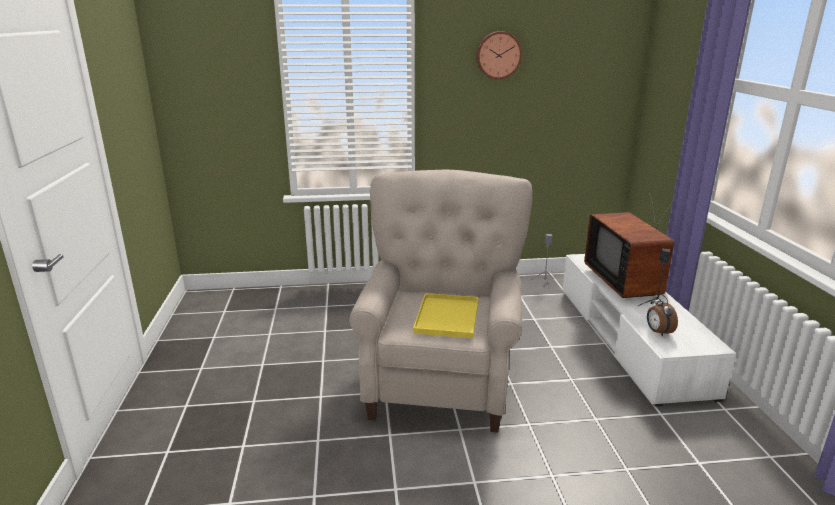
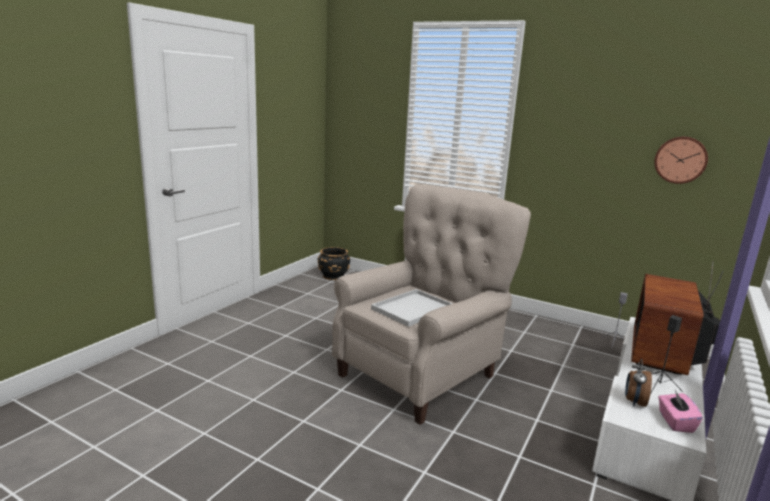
camera: 35 degrees right, 5 degrees down
yellow tray [413,293,479,338] -> white tray [371,289,453,327]
wall clock [476,31,522,79] -> wall clock moved to [654,136,708,184]
none -> black planter [317,247,350,280]
none -> pink tissue box [658,390,703,433]

